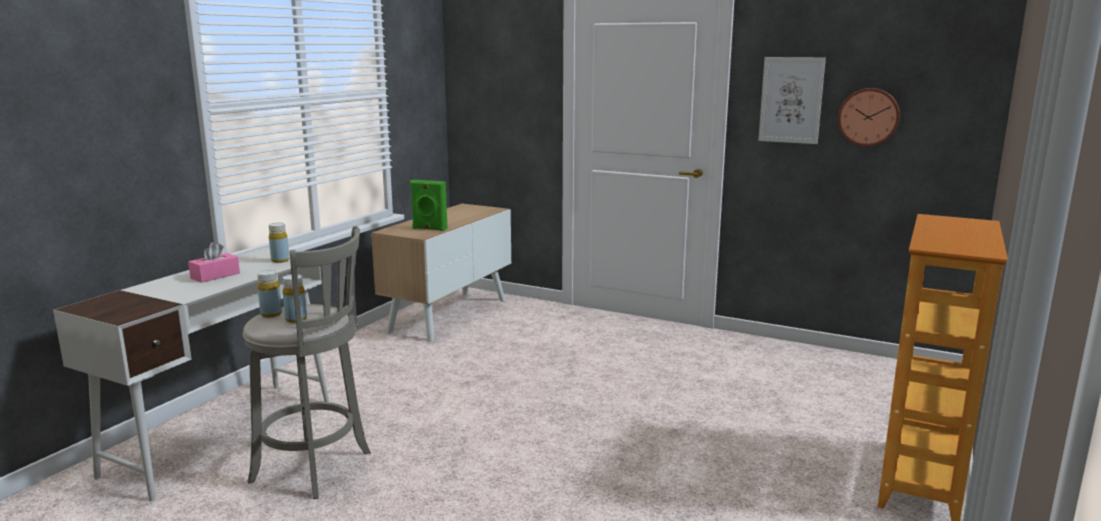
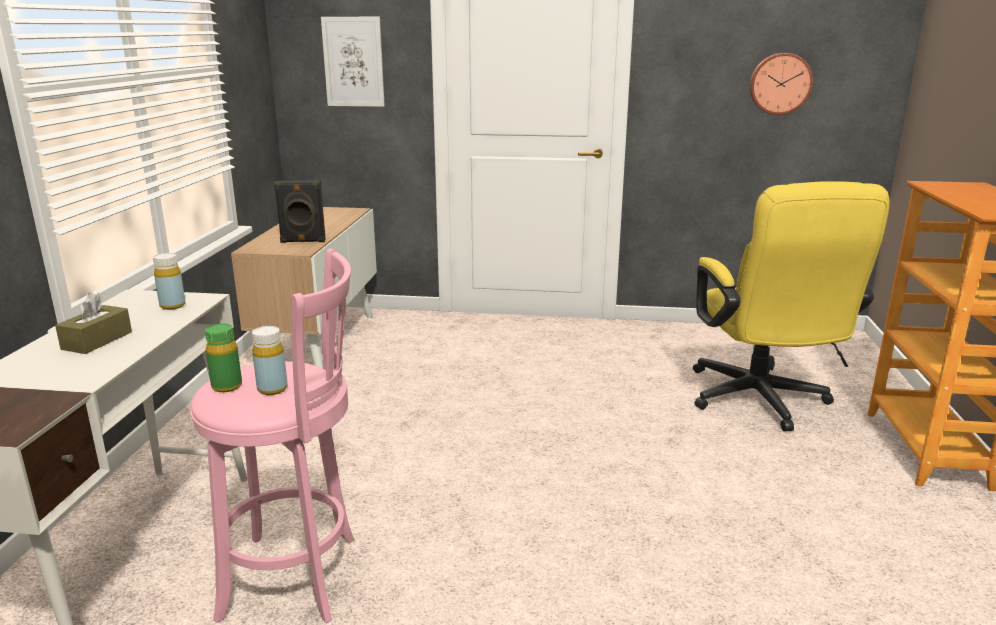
camera: 20 degrees left, 5 degrees up
pink tissue box [188,242,240,283] -> brown tissue box [55,292,132,354]
grey stool [243,226,371,499] -> pink stool [190,248,355,624]
yellow bottle [257,270,282,317] -> green bottle [205,324,242,392]
green speaker [410,180,447,231] -> black speaker [274,180,326,243]
picture [758,57,826,144] -> picture moved to [321,17,385,107]
none -> yellow office chair [693,181,890,431]

